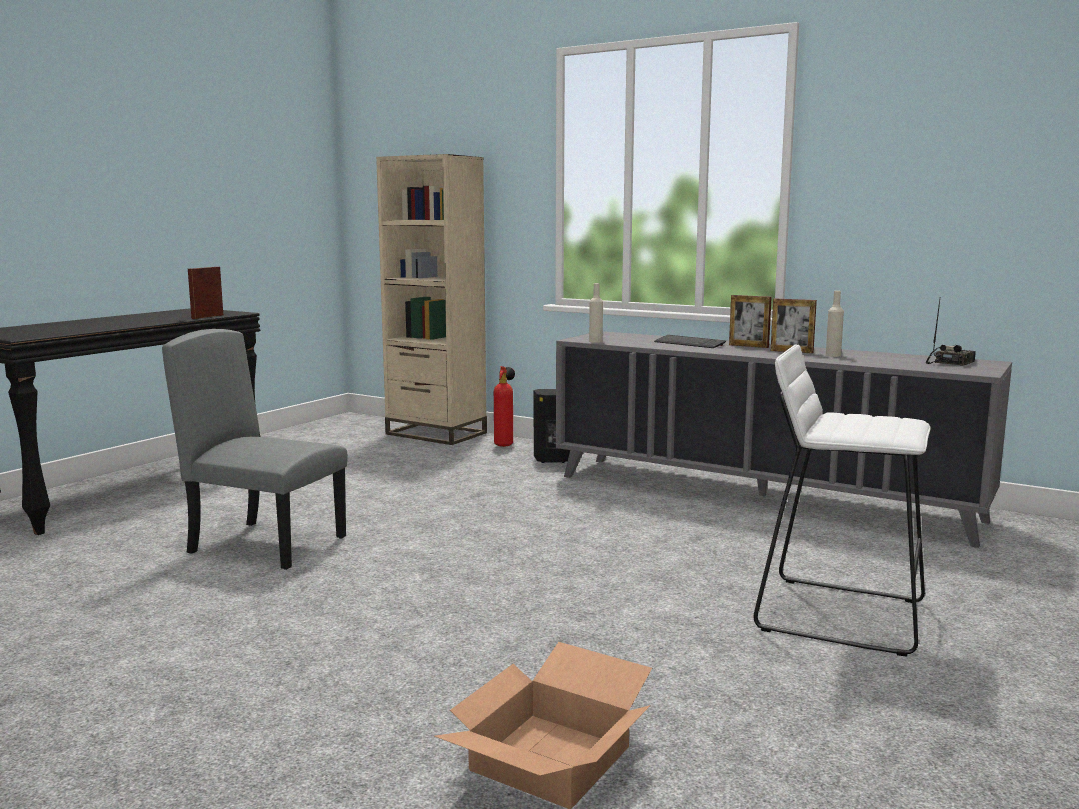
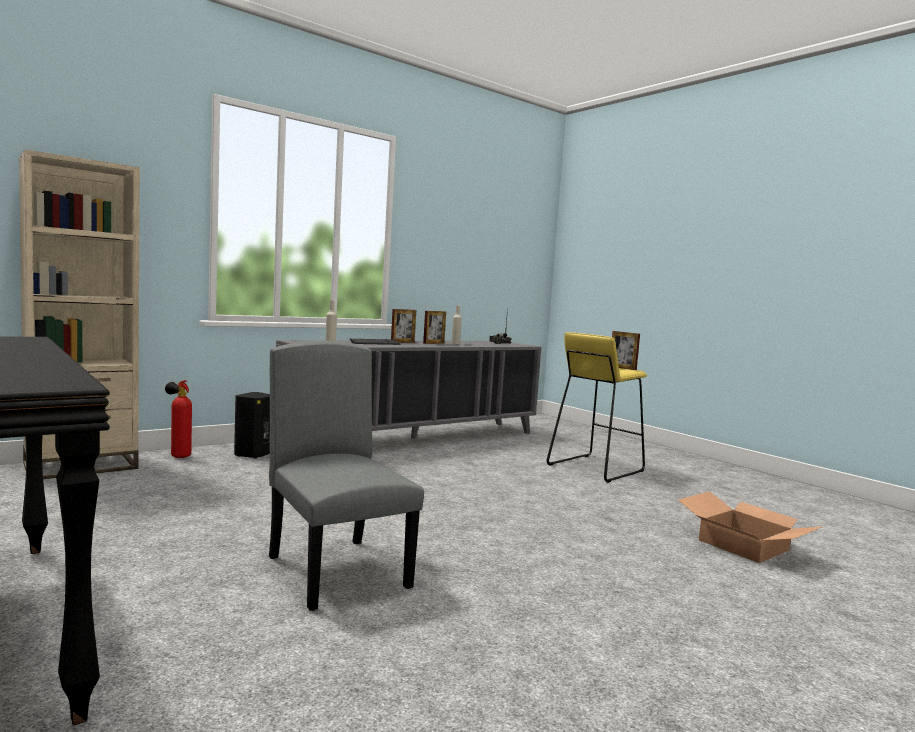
camera: 70 degrees left, 5 degrees down
grey chair [162,329,348,570] -> grey chair turned 105 degrees clockwise [269,340,424,611]
picture frame [188,267,223,319] -> picture frame moved to [612,331,640,370]
white stool [754,344,931,657] -> yellow stool [547,332,647,483]

